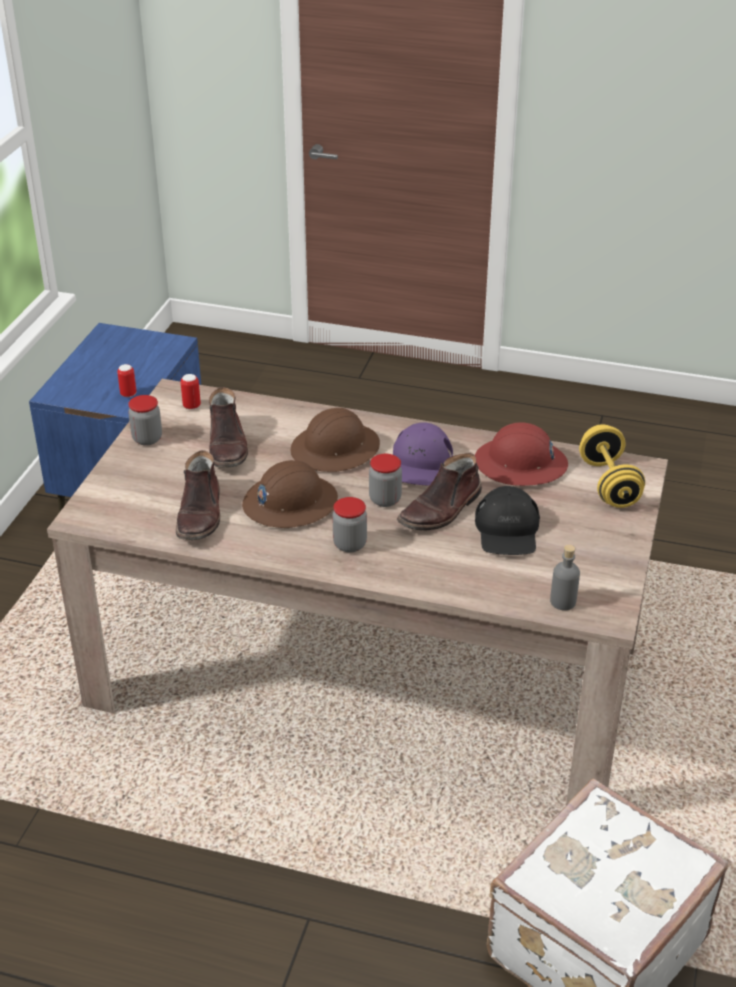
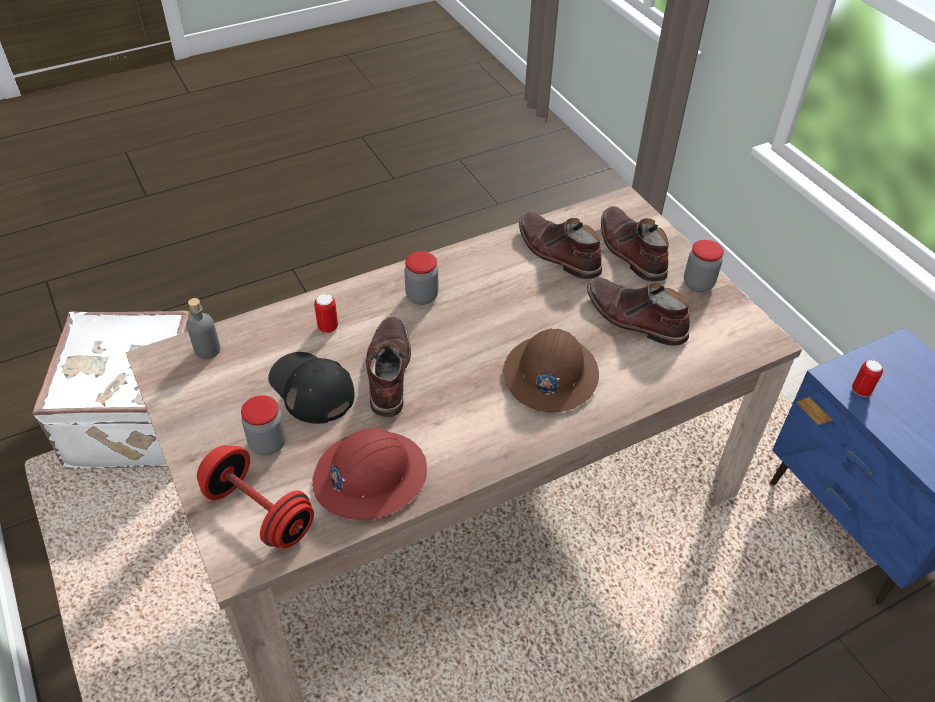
camera: 135 degrees right, 10 degrees up
can [181,374,201,410] -> can moved to [314,294,338,333]
brown hard hat [242,460,338,528] -> none
jar [369,454,402,507] -> jar moved to [241,395,286,455]
purple cap [393,422,453,486] -> none
yellow dumbbell [579,424,645,508] -> red dumbbell [197,445,314,548]
none -> brown boot [601,206,669,282]

